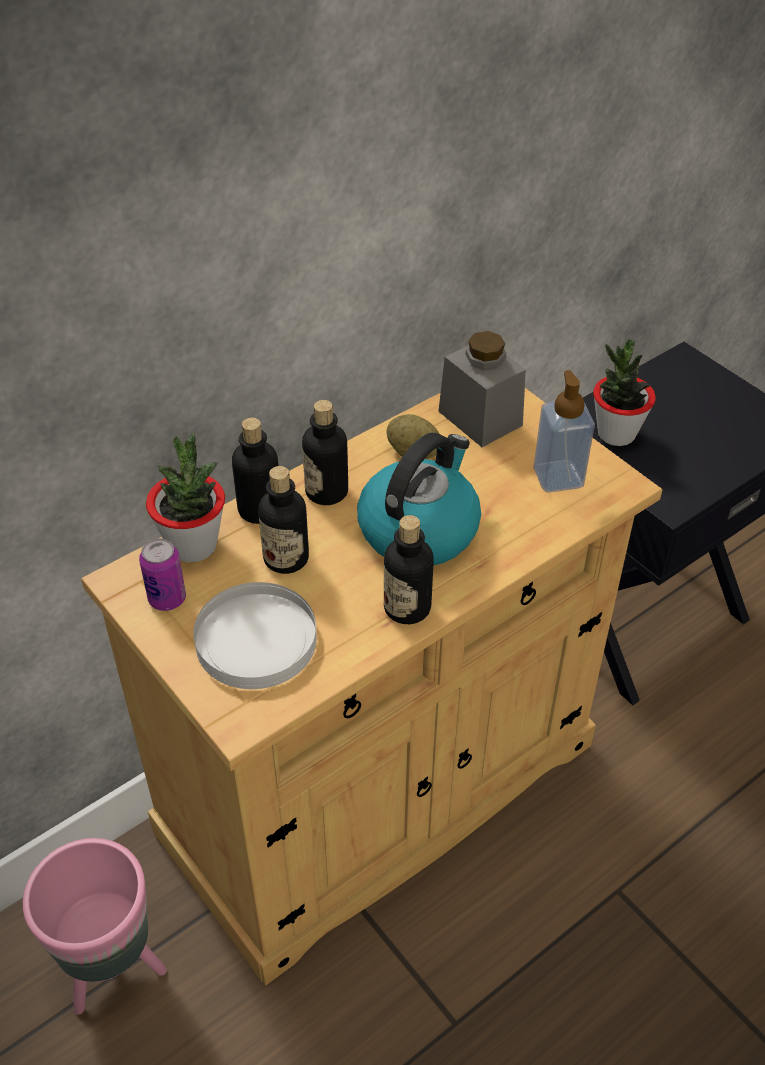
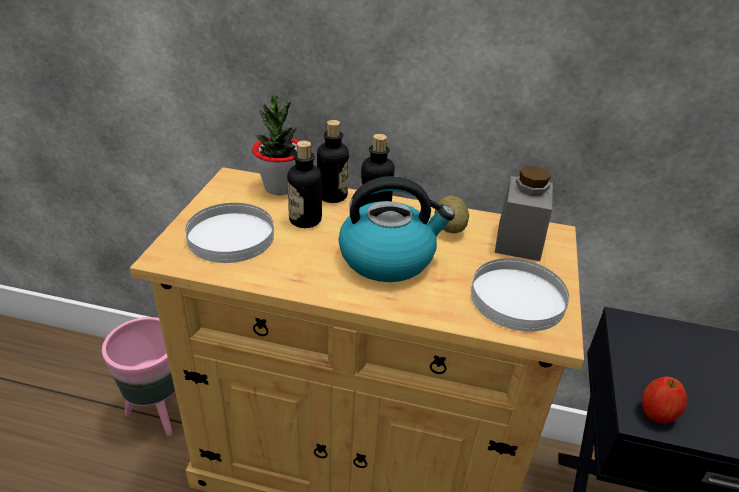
camera: 50 degrees right, 10 degrees down
can [139,538,186,611] -> none
bottle [384,515,434,624] -> none
soap dispenser [533,370,595,492] -> white plate [471,258,569,332]
potted plant [593,339,656,446] -> none
none -> apple [642,376,687,424]

